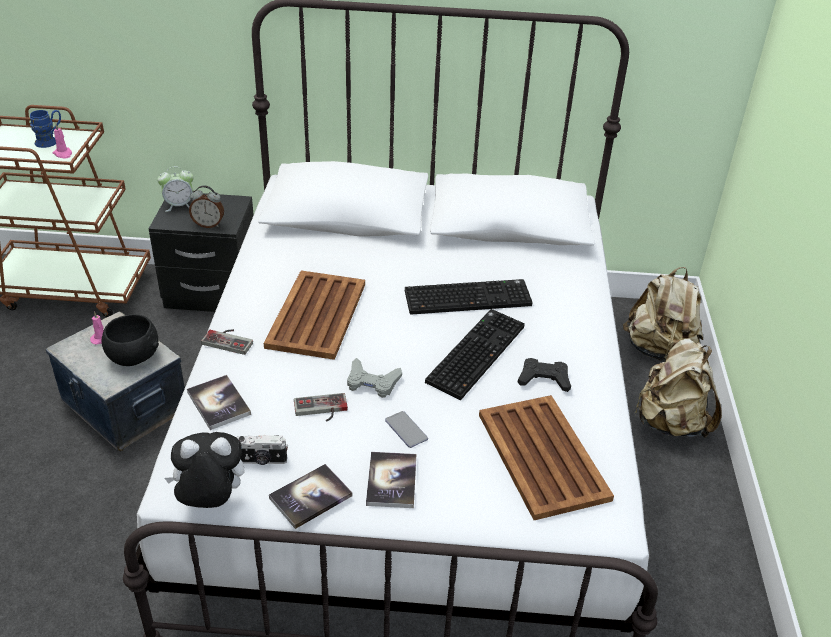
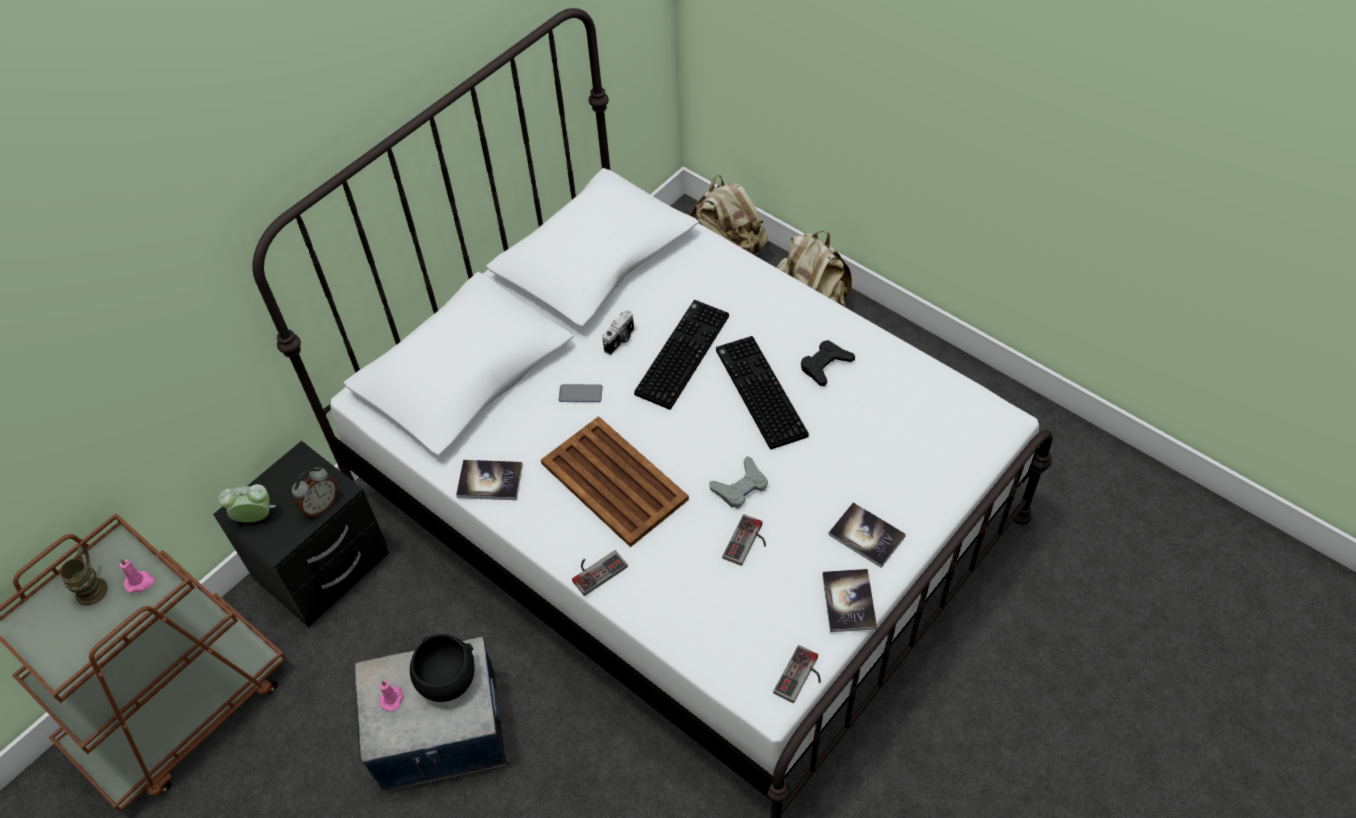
camera: 50 degrees left, 15 degrees up
blue mug [30,110,61,148] -> brown mug [60,546,107,606]
alarm clock [157,167,194,212] -> alarm clock turned 120 degrees counterclockwise [218,484,276,522]
plush toy [164,432,244,508] -> game controller [773,645,821,703]
book [187,375,251,430] -> book moved to [456,460,523,500]
camera [236,435,288,465] -> camera moved to [602,310,634,355]
phone [385,411,428,448] -> phone moved to [559,384,603,402]
brown tray [479,395,614,520] -> none

